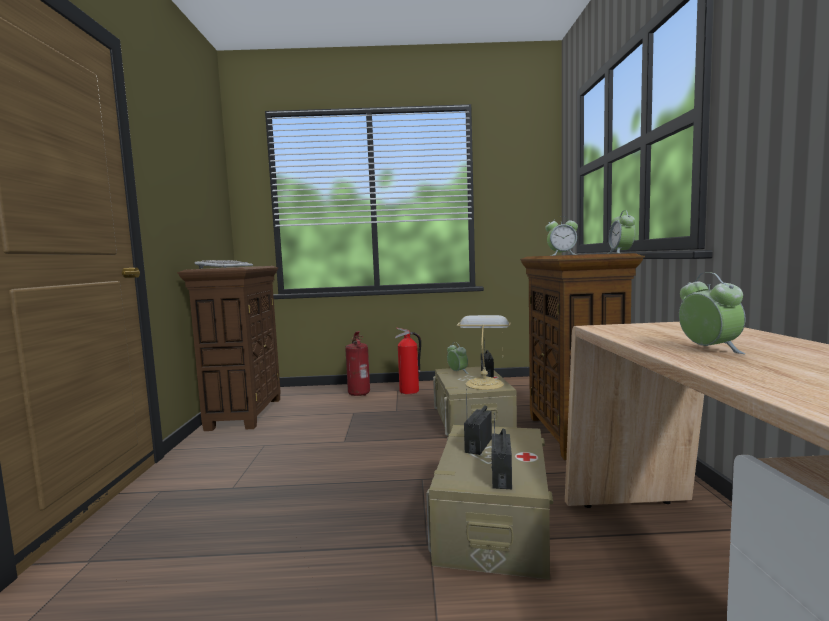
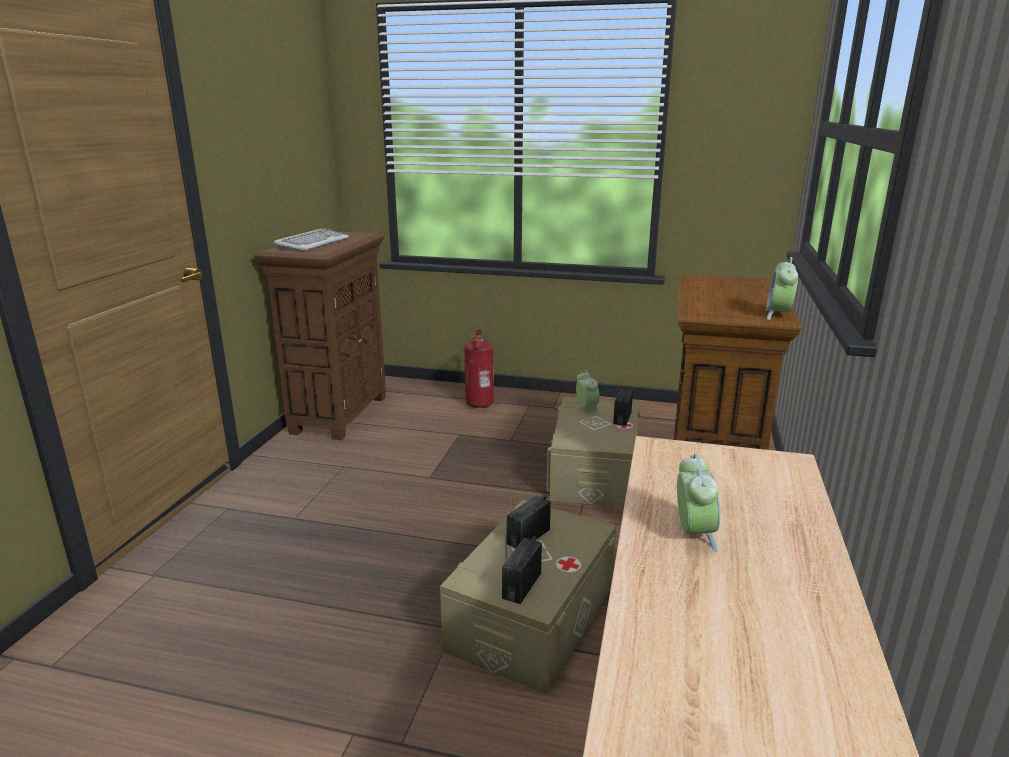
camera: 15 degrees right, 15 degrees up
fire extinguisher [395,328,421,394] -> none
table lamp [457,315,511,390] -> none
alarm clock [545,216,578,256] -> none

